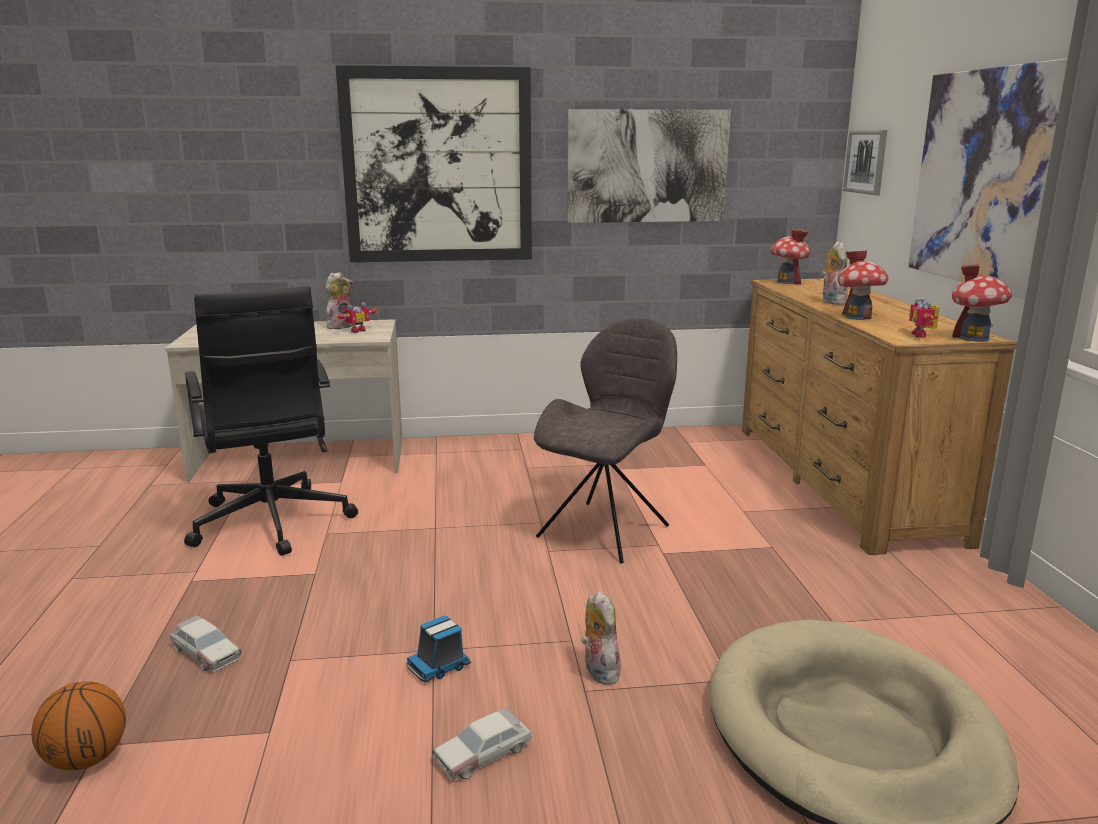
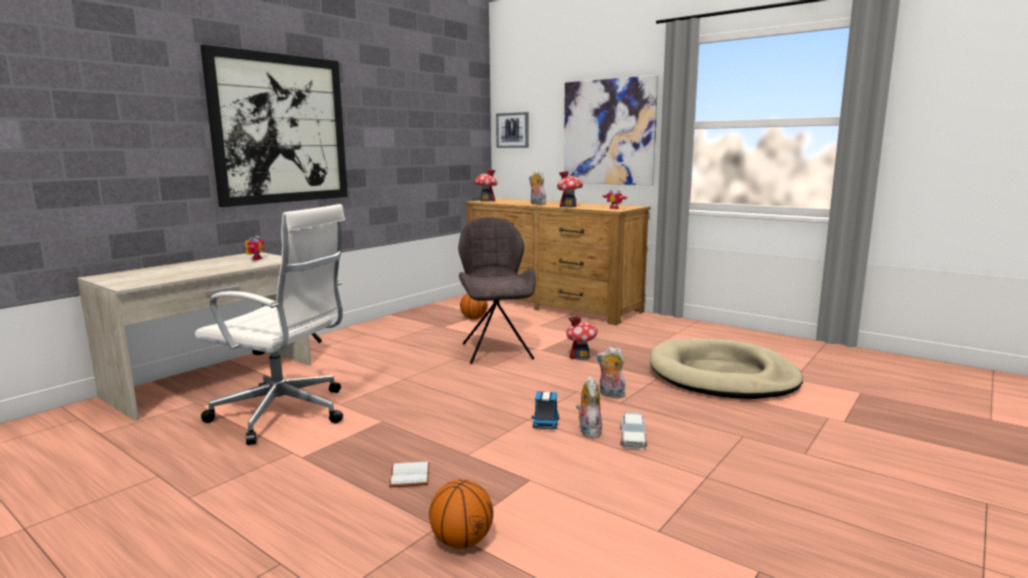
camera: 45 degrees left, 5 degrees down
toy car [170,615,242,672] -> white book [389,461,429,487]
black office chair [184,286,358,556] -> white office chair [195,204,345,445]
plush toy [326,272,353,329] -> plush toy moved to [576,376,603,438]
picture [567,109,731,223] -> none
toy house [952,264,1012,342] -> toy house moved to [566,315,598,360]
none -> basketball [460,293,488,320]

